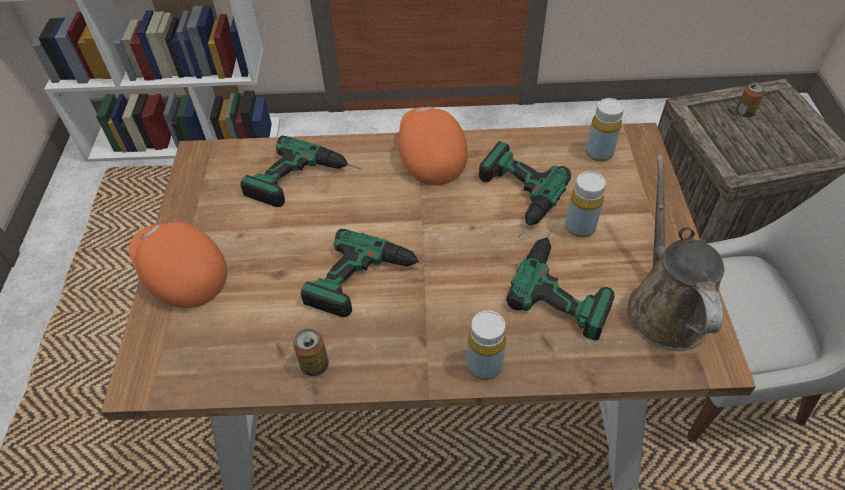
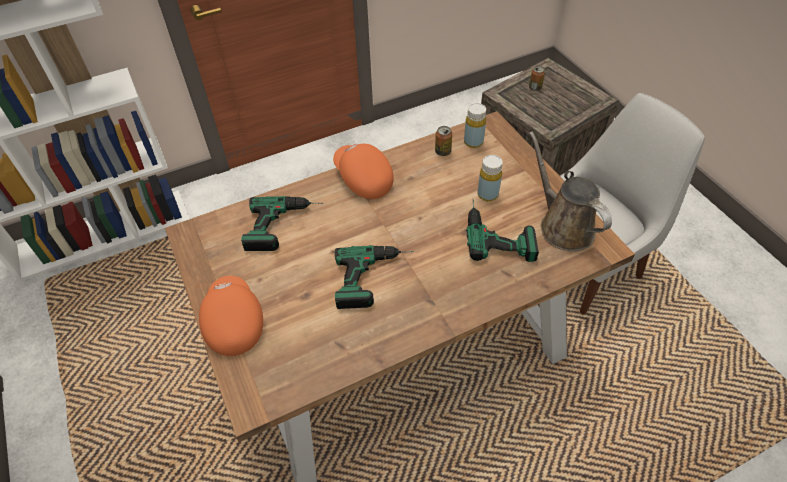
camera: 25 degrees left, 0 degrees up
orange cap [129,222,227,308] -> orange cap turned 60 degrees clockwise [199,276,263,356]
can [293,328,329,376] -> can moved to [435,126,452,156]
yellow bottle [467,310,506,380] -> none
power drill [479,141,571,237] -> none

